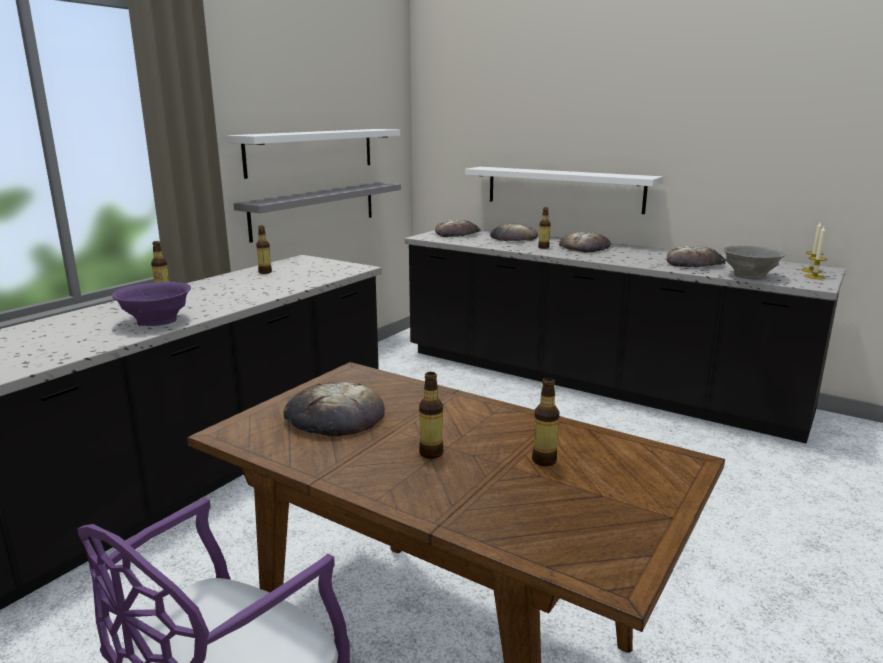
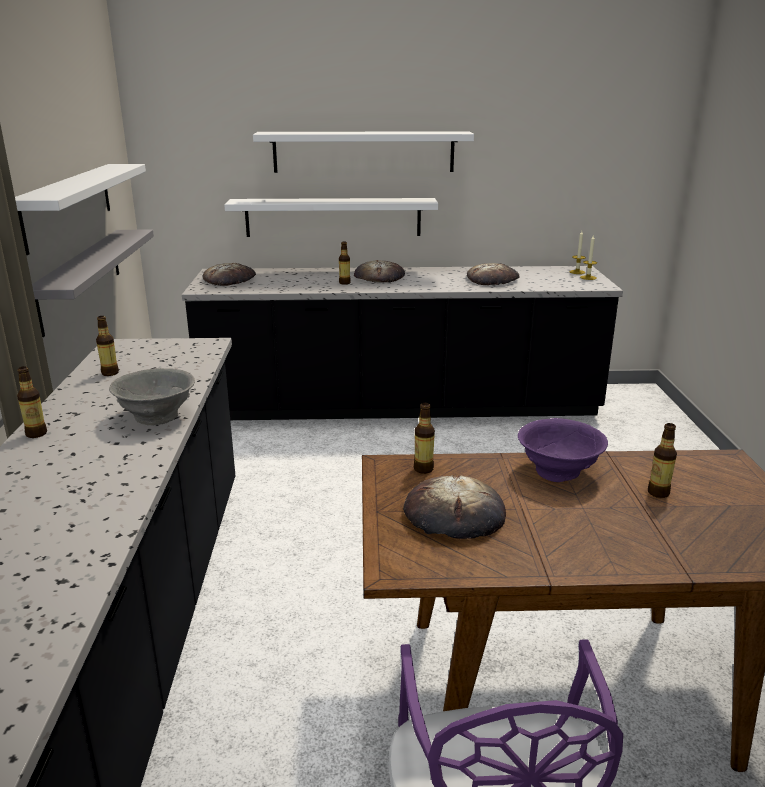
camera: 35 degrees left, 5 degrees up
purple bowl [112,282,191,326] -> purple bowl moved to [518,418,608,482]
bottle [419,372,443,459] -> bottle moved to [414,403,435,474]
bread [490,224,538,241] -> none
grey bowl [723,246,786,280] -> grey bowl moved to [109,368,195,425]
none -> white shelf [253,131,474,173]

